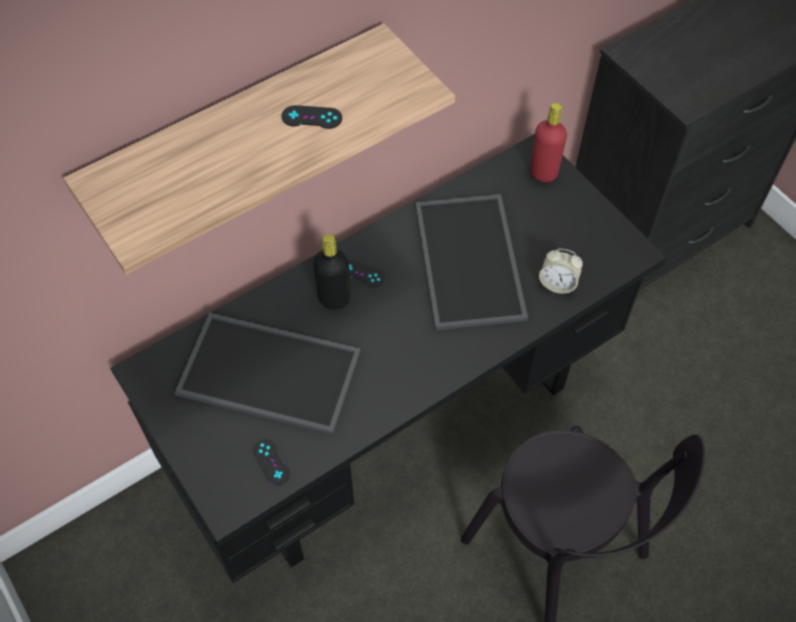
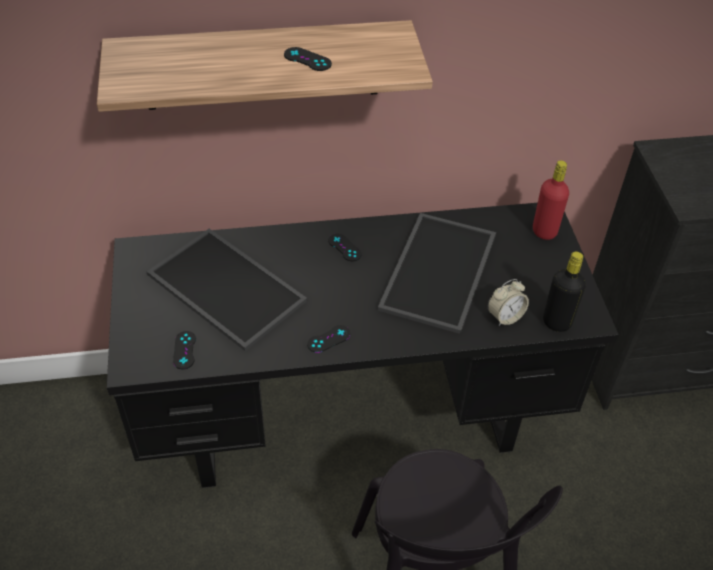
camera: 25 degrees right, 10 degrees down
black bottle [313,234,350,310] -> black bottle moved to [543,252,586,332]
alarm clock [539,249,583,294] -> alarm clock turned 75 degrees counterclockwise [488,279,529,326]
none -> black game controller [307,325,350,353]

